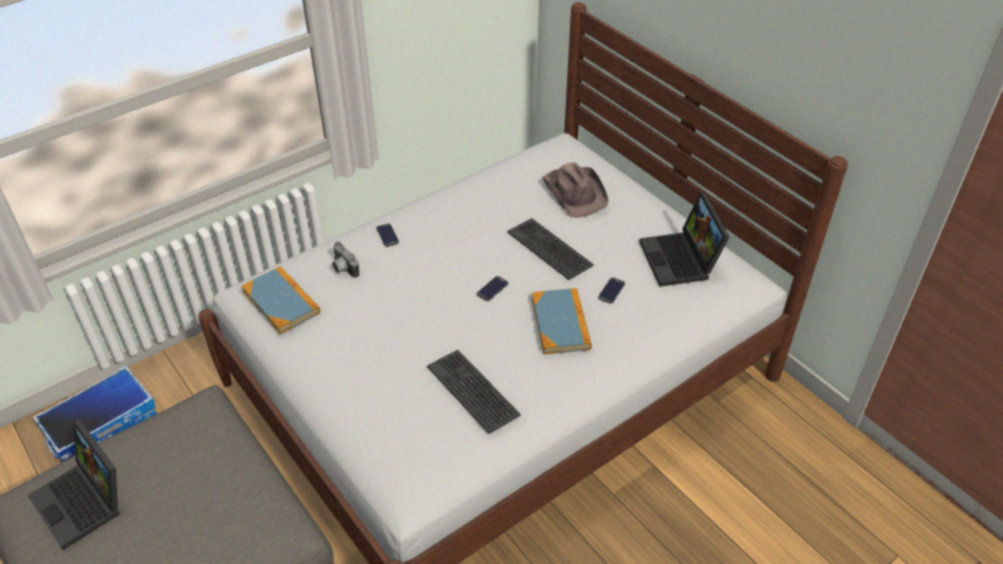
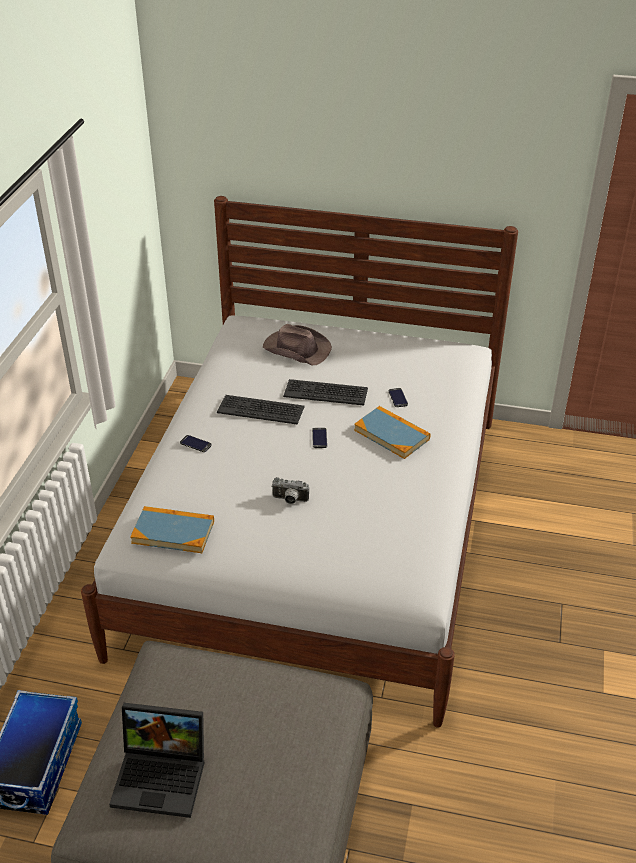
camera: 40 degrees left, 5 degrees down
camera [332,241,359,278] -> camera moved to [271,477,309,504]
keyboard [427,350,521,434] -> keyboard moved to [217,395,305,424]
laptop [639,193,730,287] -> none

